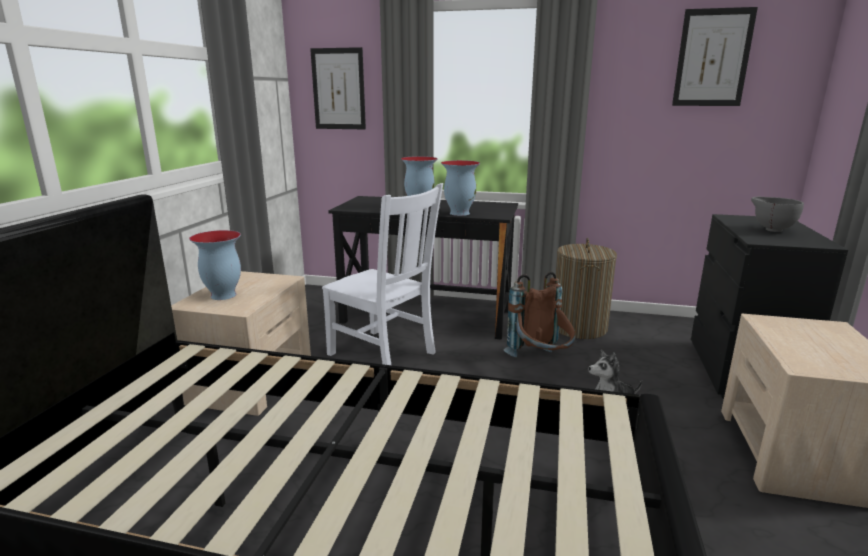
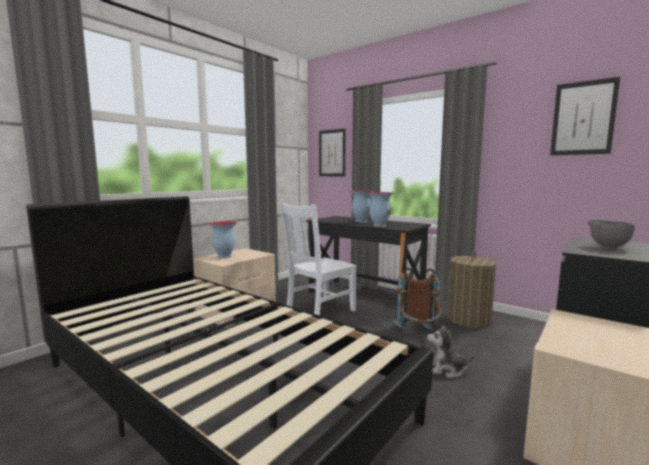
camera: 25 degrees right, 10 degrees down
white chair [322,183,443,365] -> white chair turned 75 degrees clockwise [279,201,357,316]

